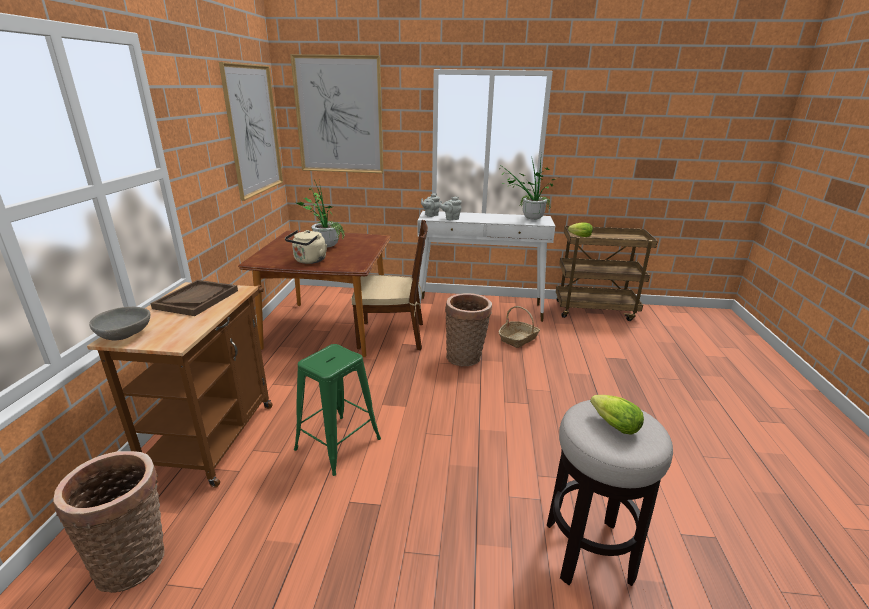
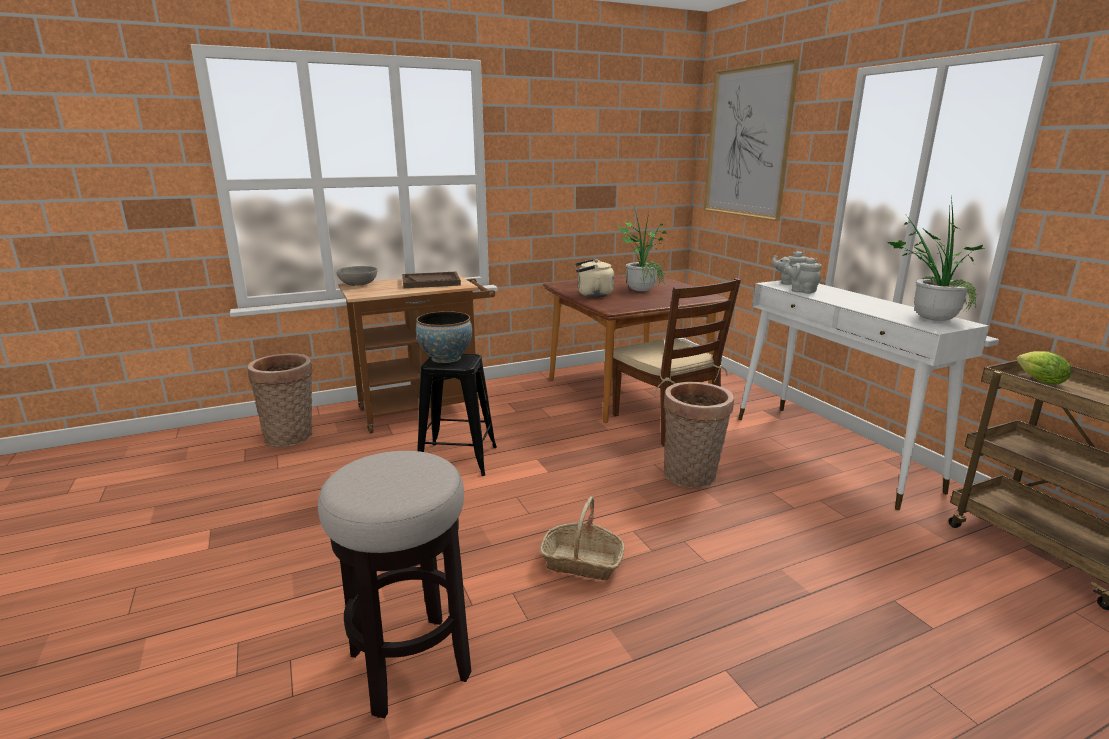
camera: 60 degrees right, 5 degrees down
picture [219,62,283,201] -> none
green stool [294,344,381,476] -> black stool [417,354,497,476]
basket [499,306,540,348] -> basket moved to [540,496,624,580]
lettuce [590,395,644,435] -> none
none -> bowl [416,311,472,363]

